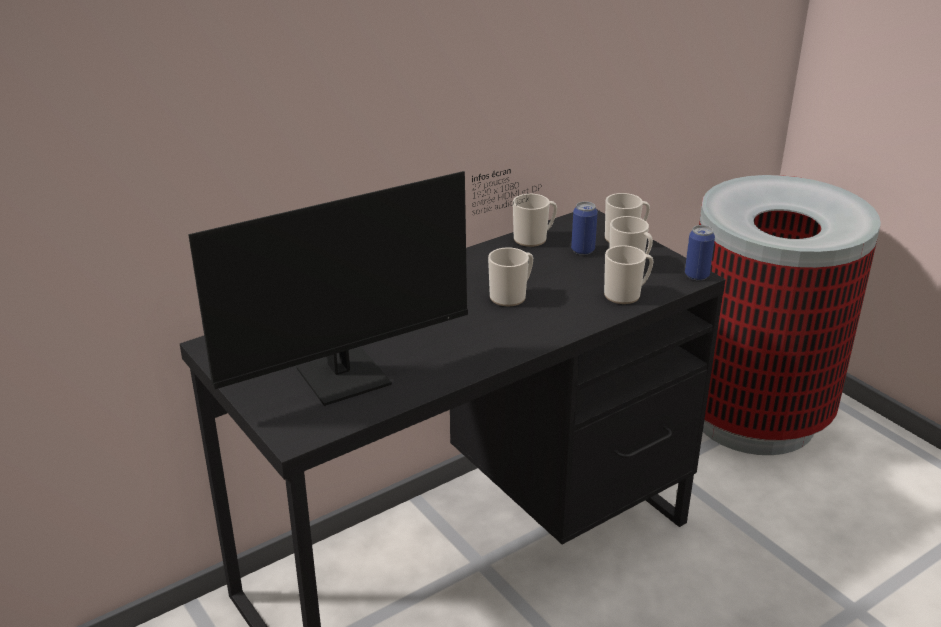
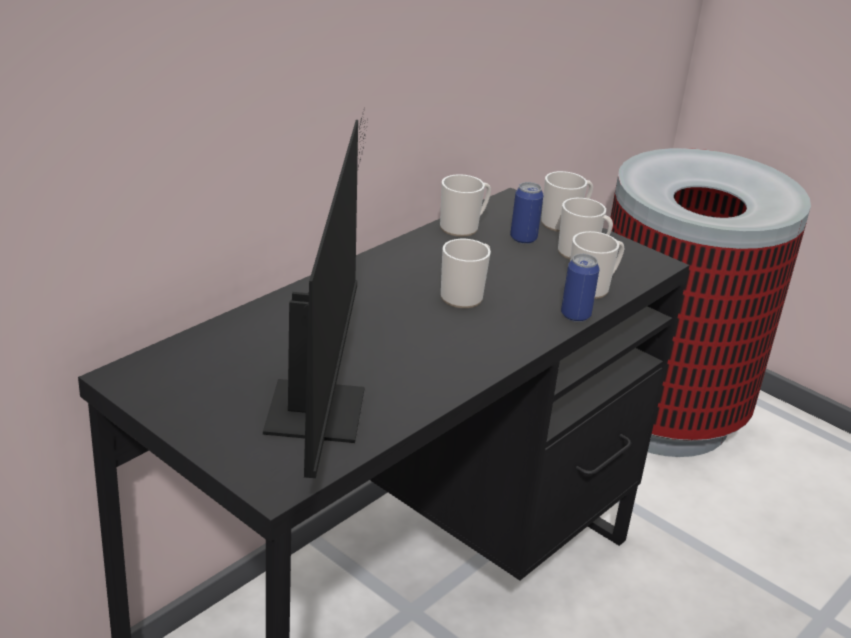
camera: 15 degrees left, 0 degrees up
monitor [188,169,542,406] -> monitor turned 45 degrees counterclockwise [263,110,368,478]
can [685,225,715,280] -> can moved to [561,253,600,322]

